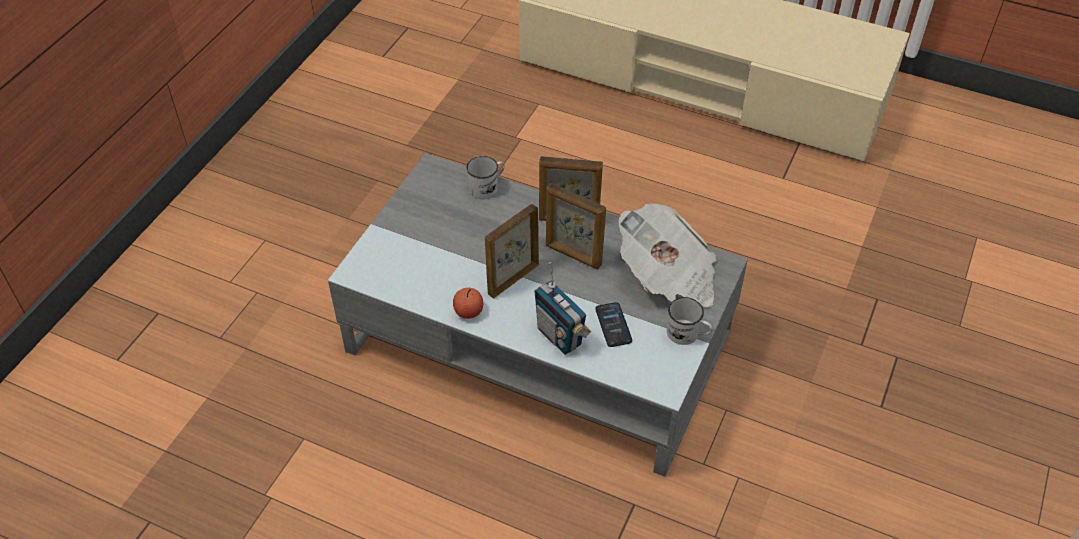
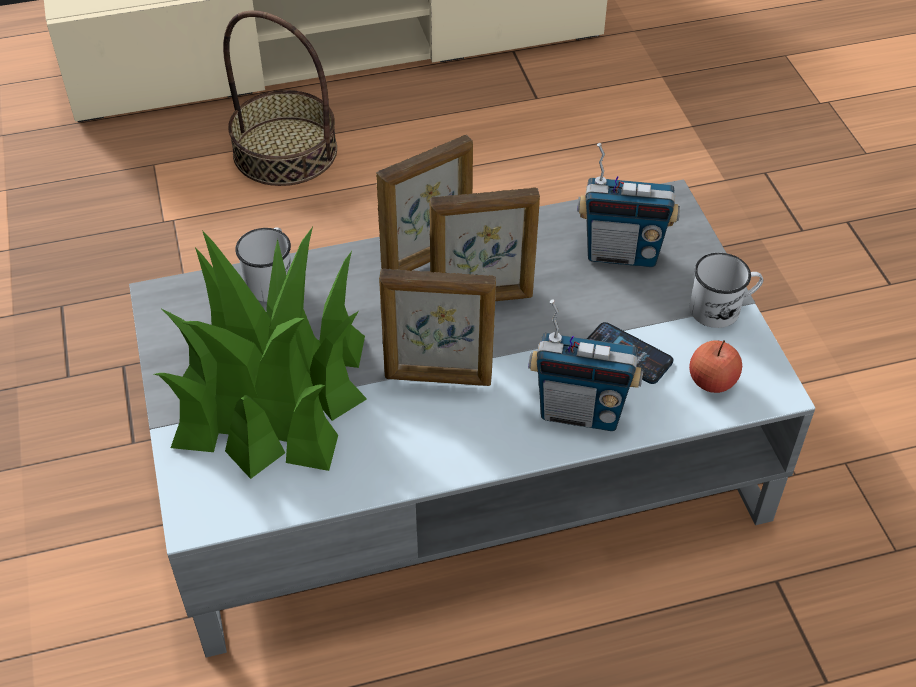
camera: 40 degrees left, 0 degrees up
apple [453,288,483,319] -> apple moved to [689,340,742,393]
picture frame [485,204,539,299] -> picture frame turned 90 degrees counterclockwise [379,268,496,386]
newspaper [618,203,716,307] -> radio [577,143,680,267]
none -> potted plant [154,227,367,479]
none -> basket [223,10,337,186]

